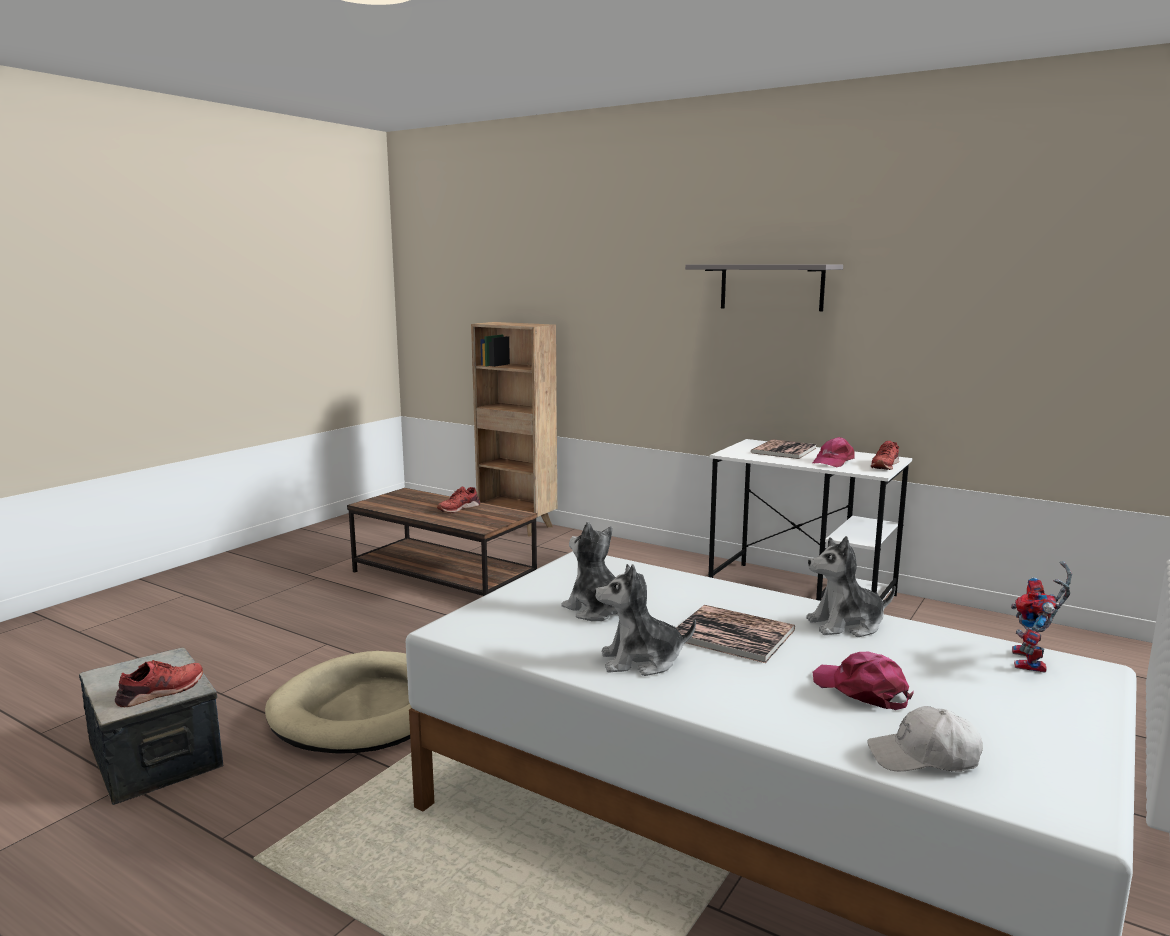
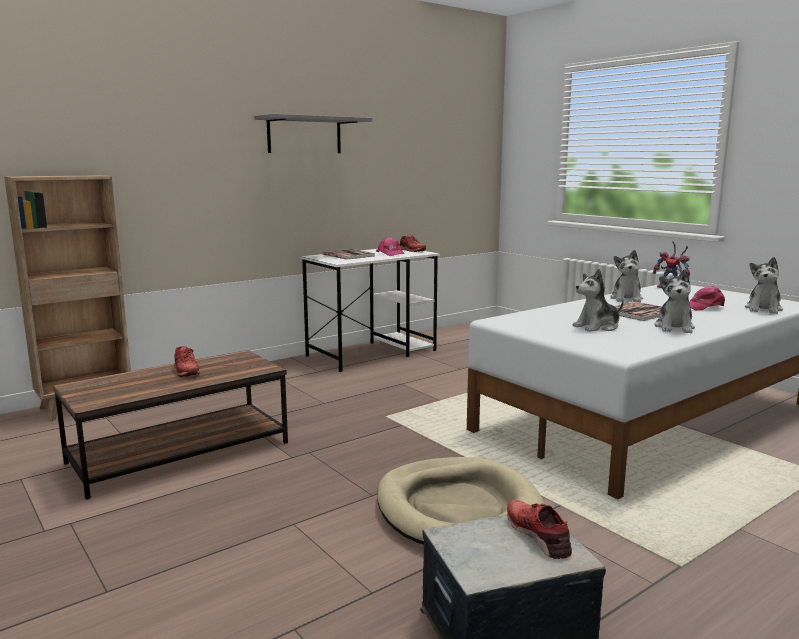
camera: 70 degrees left, 0 degrees up
white cap [867,706,983,772] -> plush toy [745,257,783,314]

